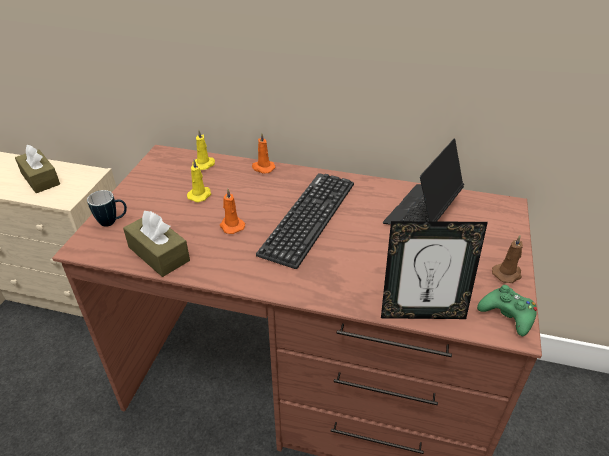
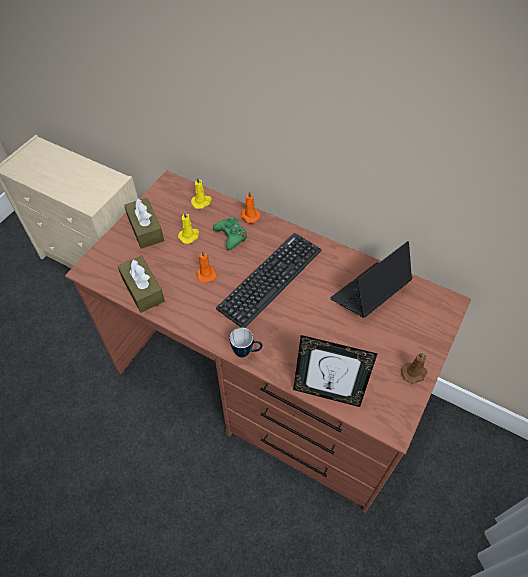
camera: 15 degrees right, 15 degrees up
brown tissue box [15,145,60,193] -> brown tissue box moved to [124,198,164,249]
mug [87,190,127,227] -> mug moved to [230,328,263,357]
green game controller [477,285,537,336] -> green game controller moved to [213,216,247,250]

